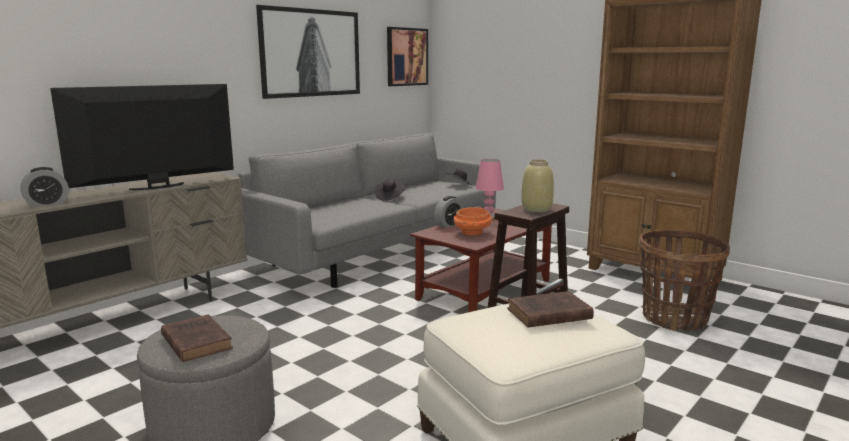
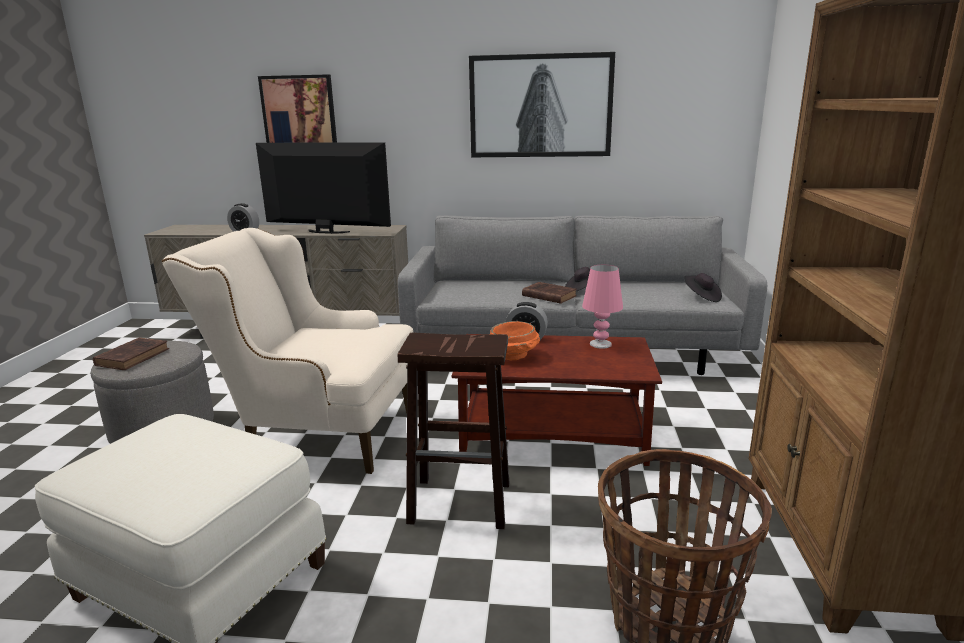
camera: 55 degrees right, 5 degrees up
picture [387,27,428,86] -> picture moved to [258,74,337,143]
brown book [507,291,594,327] -> brown book moved to [522,282,577,304]
beige vase [521,159,554,212] -> none
none -> beige armchair [162,228,413,474]

